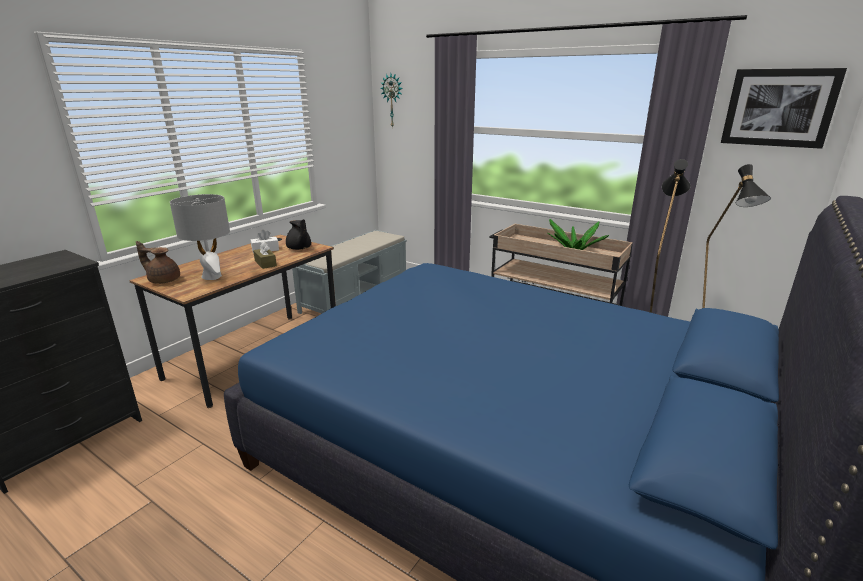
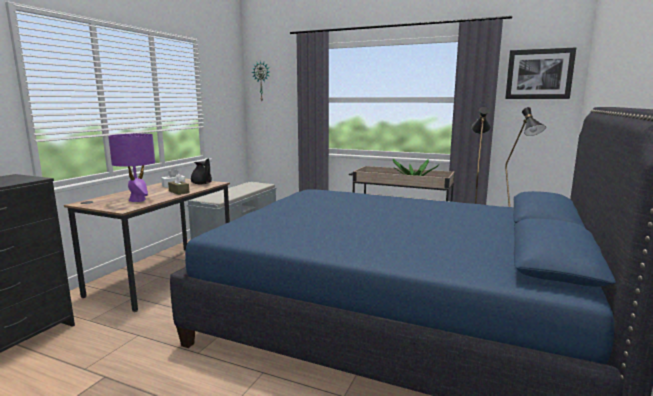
camera: 10 degrees left, 10 degrees down
brown teapot [136,241,180,284] -> none
grey table lamp [170,194,230,280] -> purple table lamp [108,134,155,202]

